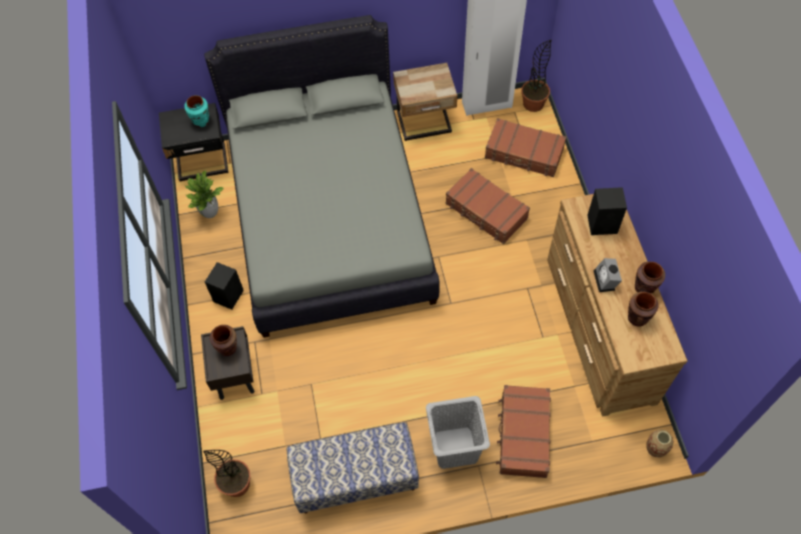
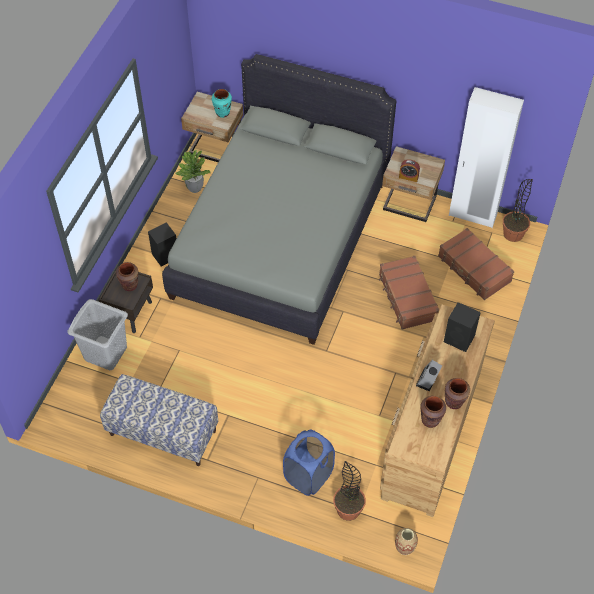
camera: 30 degrees right, 5 degrees down
black nightstand [159,103,229,181] -> beige nightstand [181,92,243,162]
potted plant [203,450,251,497] -> potted plant moved to [333,461,366,521]
grey laundry basket [426,396,490,469] -> grey laundry basket moved to [67,299,128,370]
brown suitcase [496,385,551,478] -> blue laundry basket [283,430,335,496]
none -> alarm clock [399,159,420,182]

